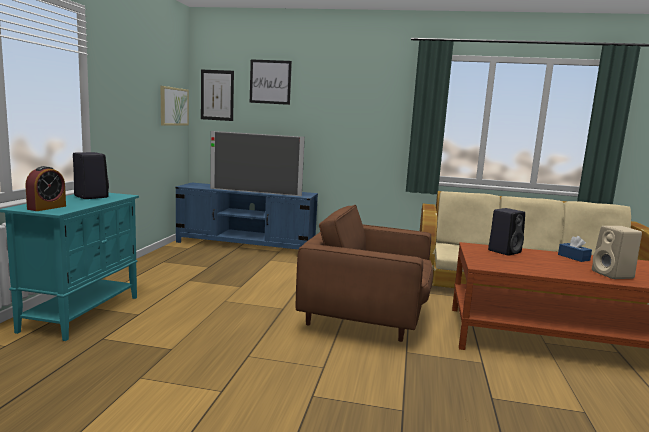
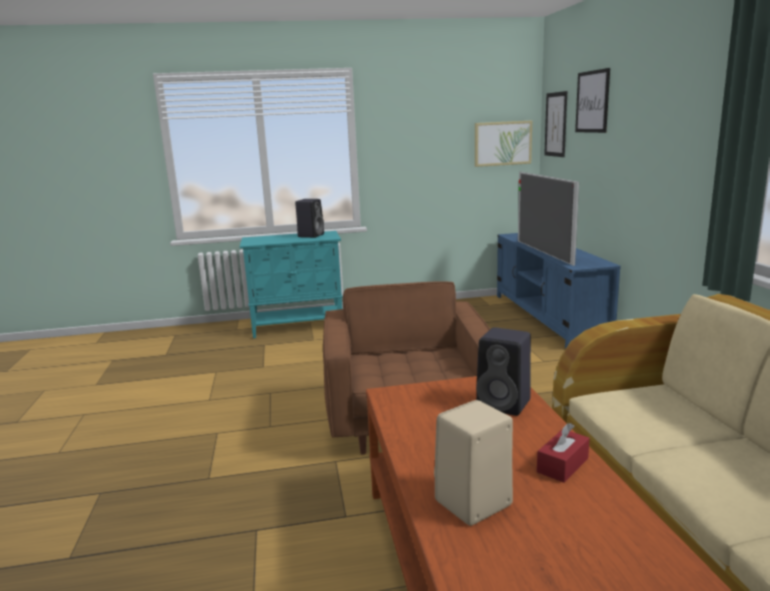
camera: 70 degrees right, 5 degrees up
alarm clock [26,166,66,211] -> none
blue tissue box [558,236,592,262] -> red tissue box [537,423,590,483]

